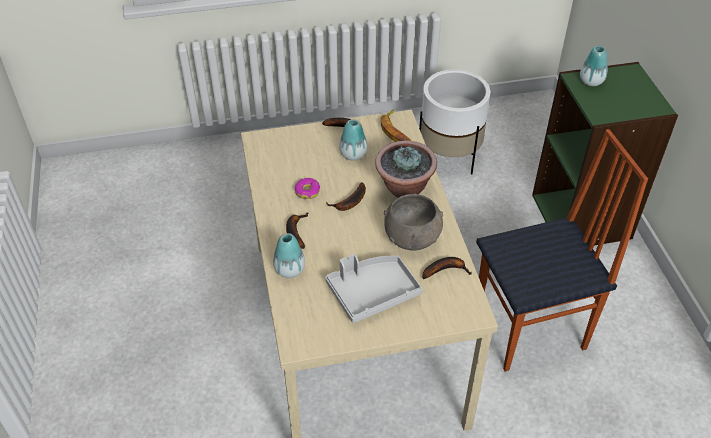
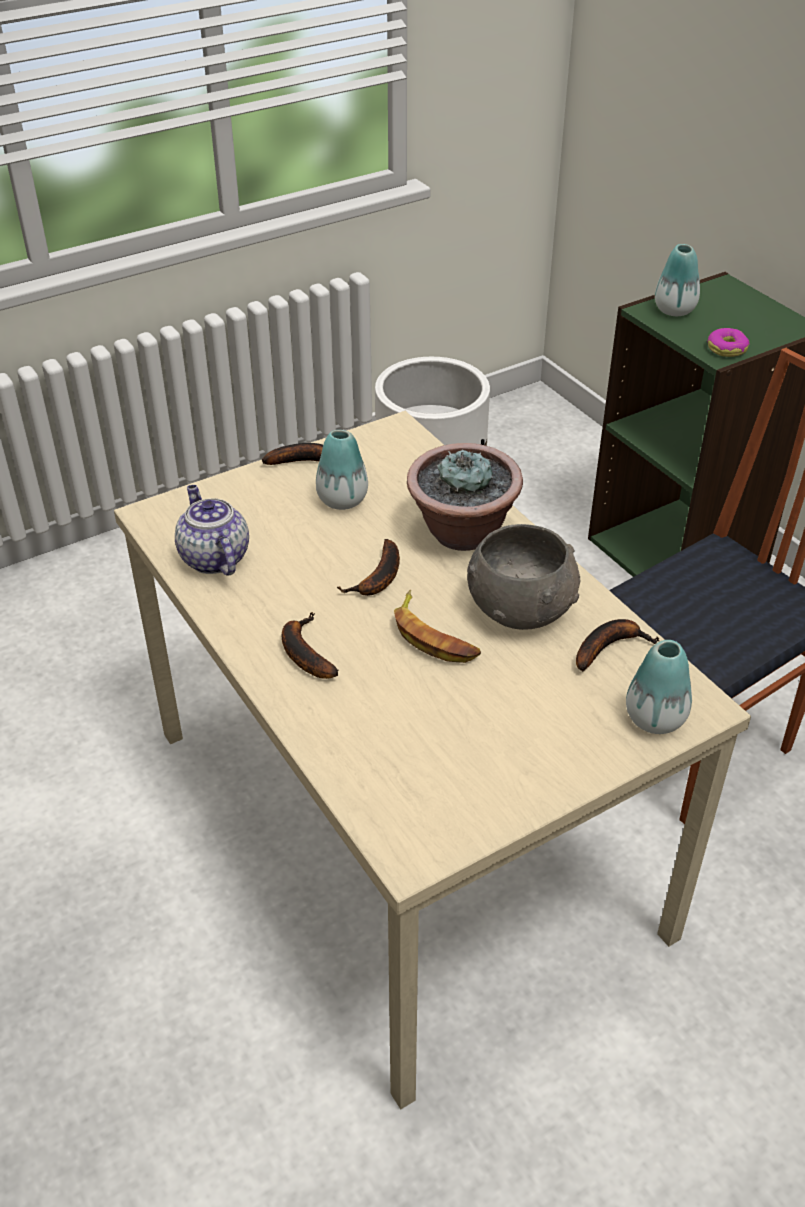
camera: 20 degrees left, 5 degrees down
vase [273,233,305,278] -> vase moved to [626,640,692,734]
donut [295,178,320,199] -> donut moved to [707,328,749,357]
grey tray [325,254,422,323] -> none
banana [381,109,411,142] -> banana moved to [394,590,481,663]
none -> teapot [175,485,249,576]

